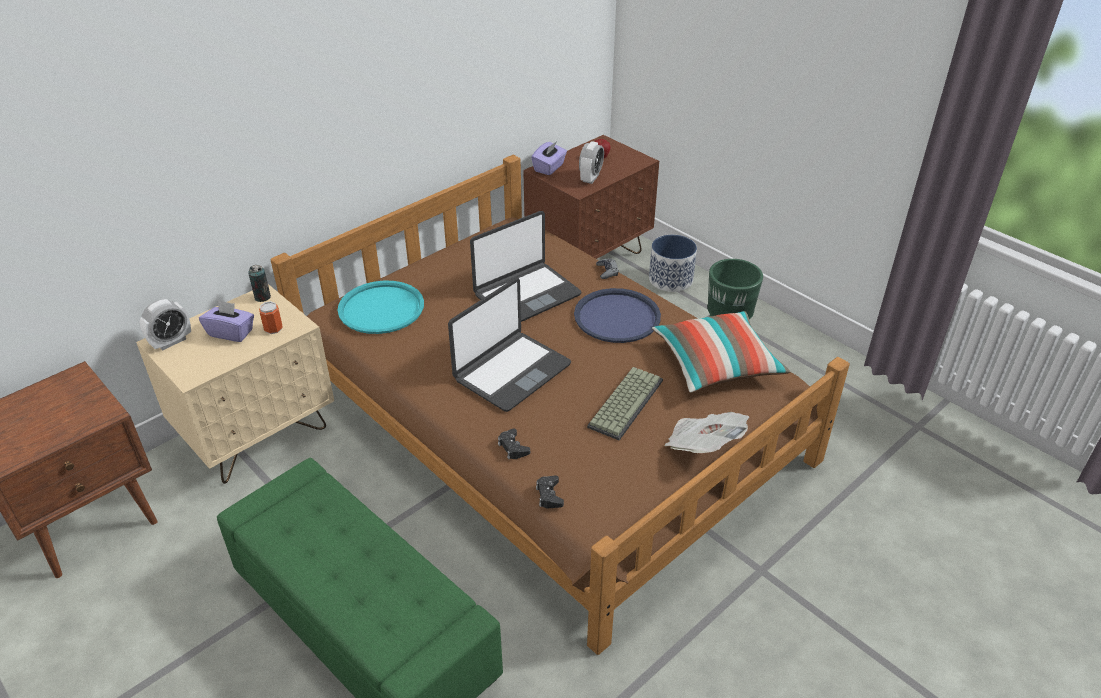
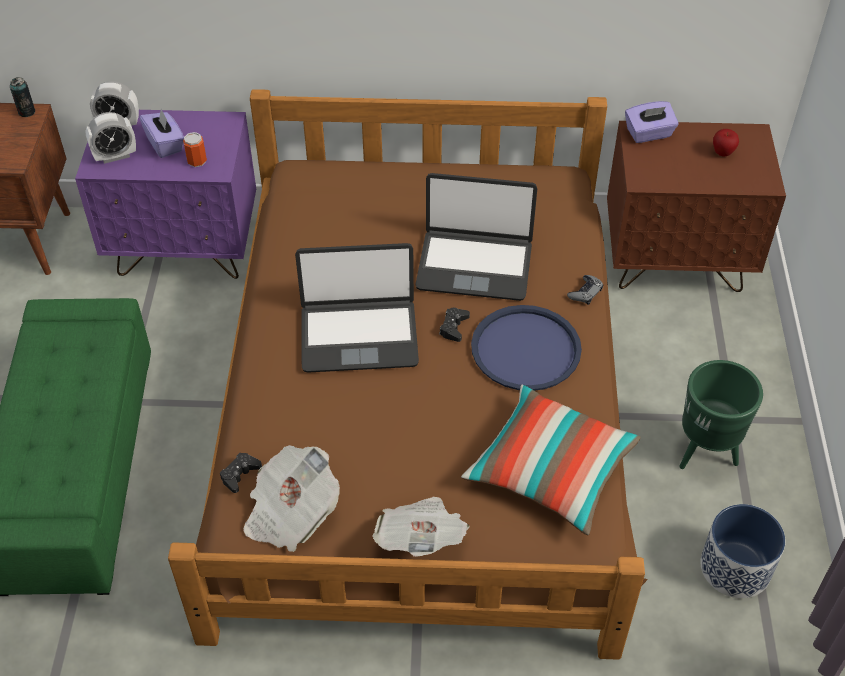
camera: 45 degrees right, 10 degrees up
beige nightstand [136,284,334,484] -> purple nightstand [75,110,256,279]
can [248,265,271,302] -> can moved to [10,77,35,117]
turquoise tray [337,281,424,334] -> none
black game controller [498,428,530,459] -> black game controller moved to [439,308,470,342]
alarm clock [579,141,604,184] -> alarm clock moved to [85,112,136,164]
keyboard [587,367,663,441] -> none
planter [649,235,697,292] -> planter moved to [700,504,785,598]
none -> newspaper [243,445,340,552]

